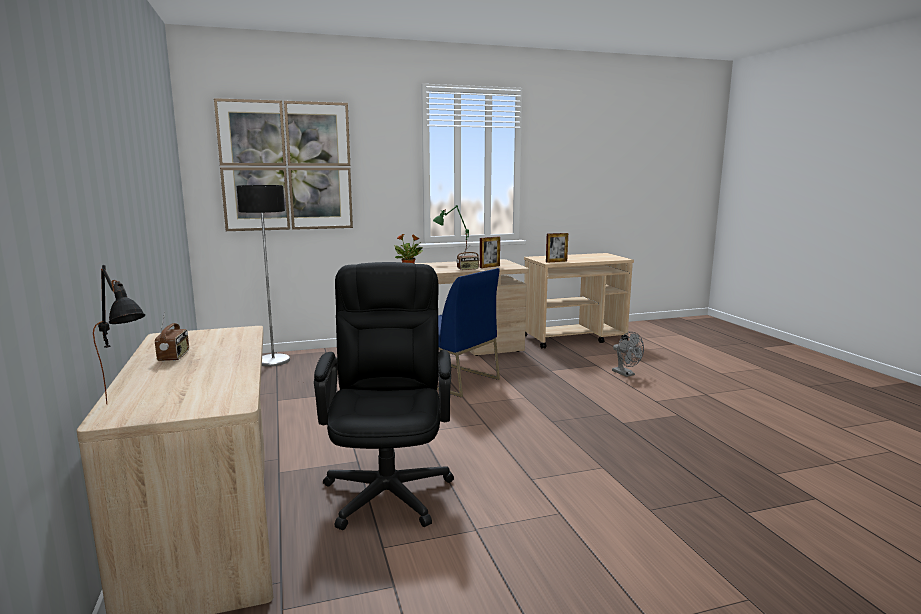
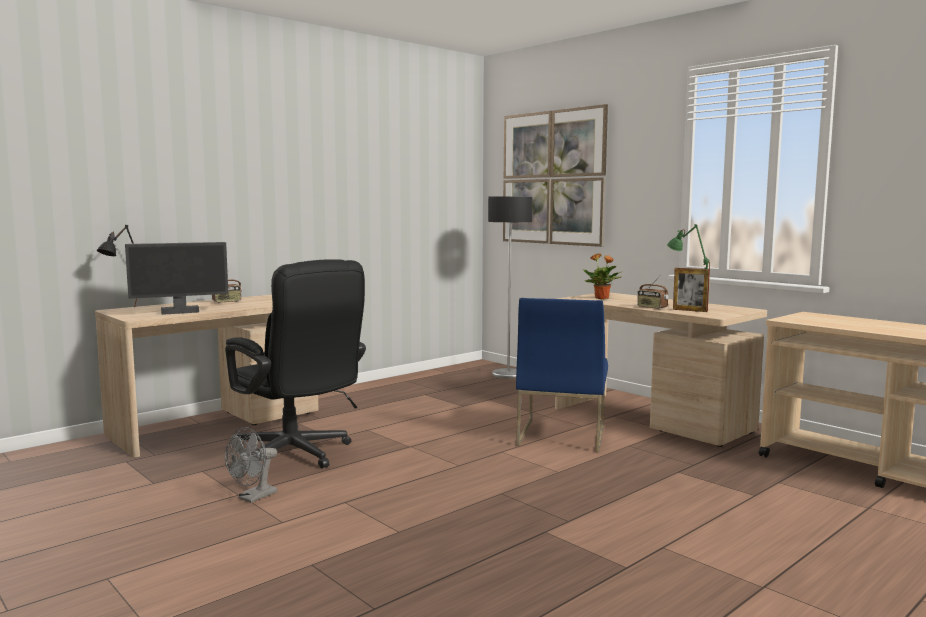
camera: 65 degrees right, 5 degrees down
black office chair [314,262,454,530] -> black office chair turned 75 degrees clockwise [225,259,366,468]
picture frame [546,233,568,263] -> none
grey fan [612,332,644,377] -> grey fan moved to [225,427,277,503]
none -> monitor [125,242,228,315]

